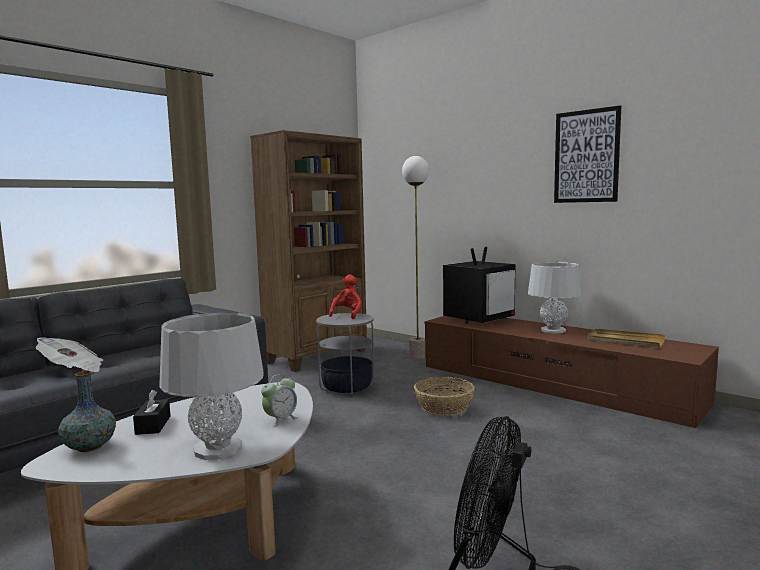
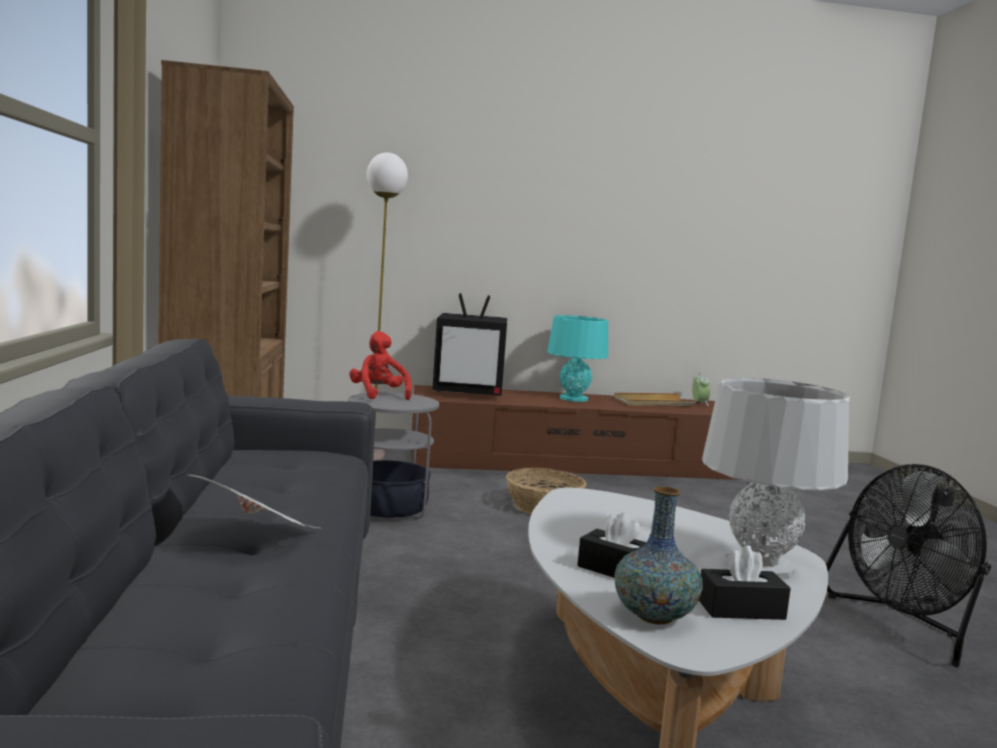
camera: 50 degrees left, 0 degrees up
alarm clock [261,374,299,427] -> alarm clock moved to [692,372,710,406]
television [443,247,515,324] -> television turned 90 degrees clockwise [432,293,507,396]
grey table lamp [528,262,581,333] -> turquoise table lamp [547,315,608,402]
picture [554,105,621,203] -> none
none -> black tissue box [699,546,791,620]

